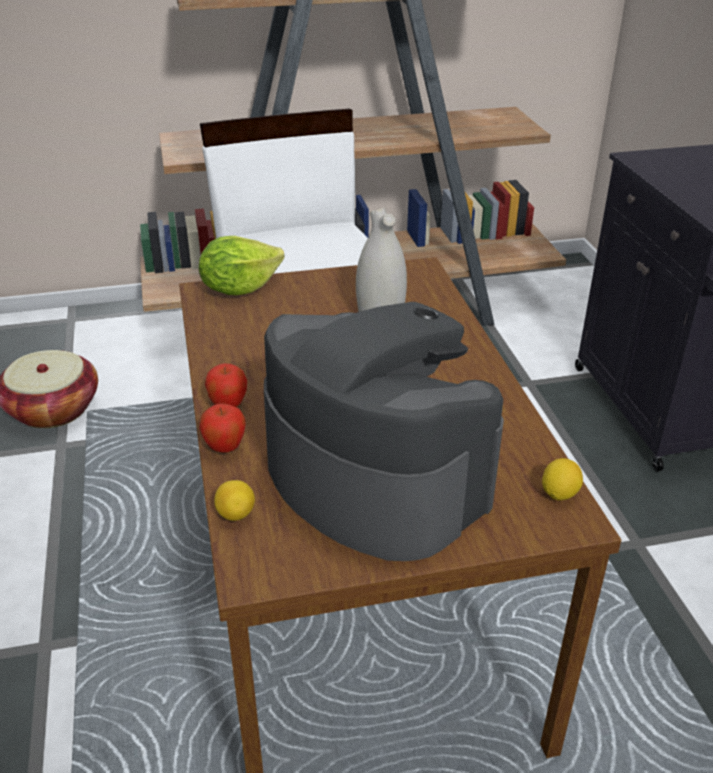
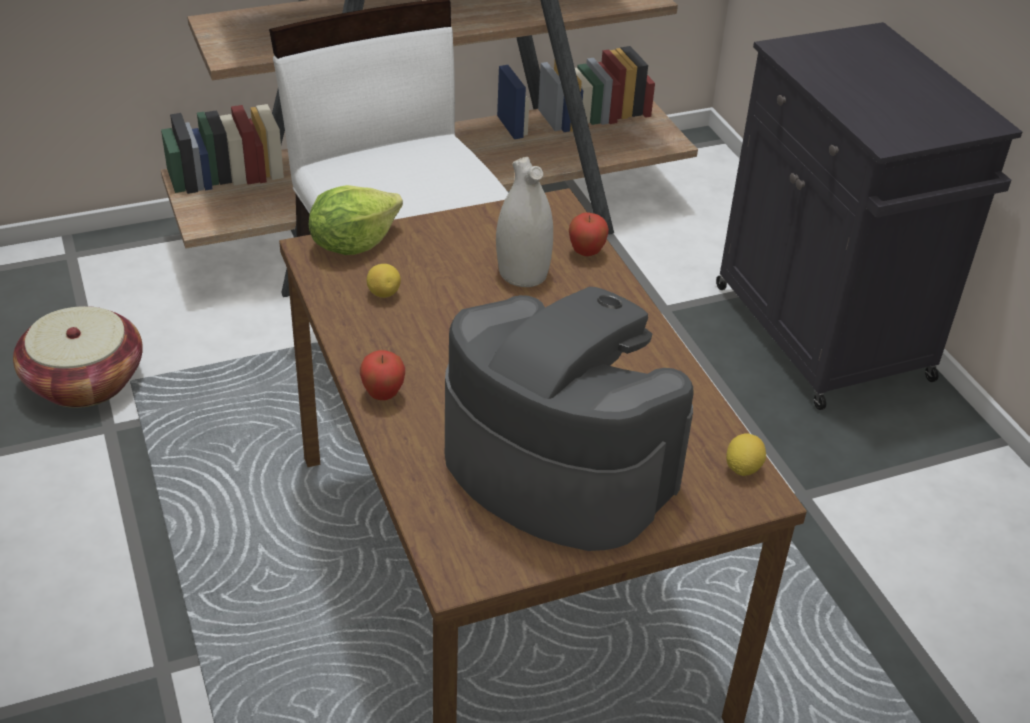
camera: 10 degrees left, 5 degrees up
apple [199,404,246,453] -> apple moved to [569,212,609,256]
lemon [214,480,255,521] -> lemon moved to [367,264,401,298]

